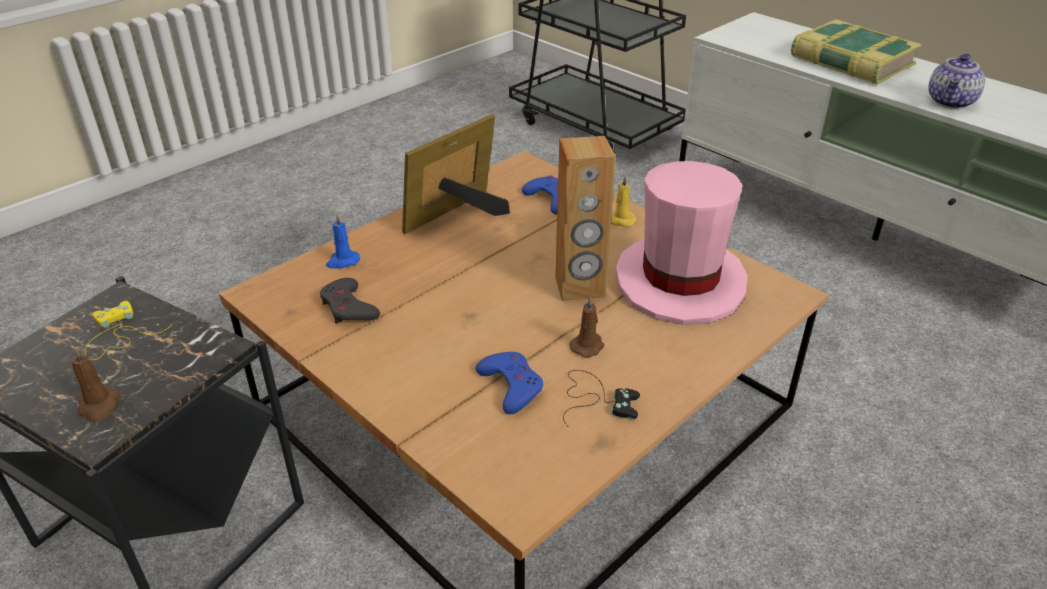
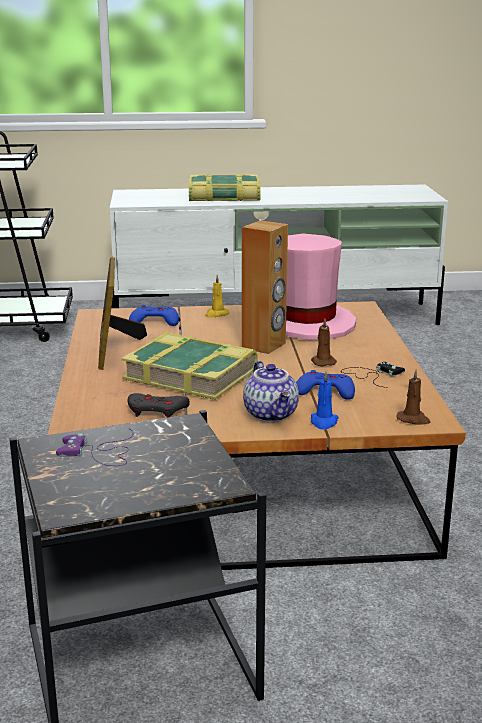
camera: 50 degrees left, 15 degrees down
brown candle [72,347,120,423] -> brown candle moved to [396,369,430,425]
yellow game controller [85,301,173,360] -> purple game controller [56,429,133,466]
blue candle [326,214,360,269] -> blue candle moved to [311,372,339,430]
teapot [929,53,985,109] -> teapot moved to [243,361,299,422]
none -> book [122,332,258,400]

